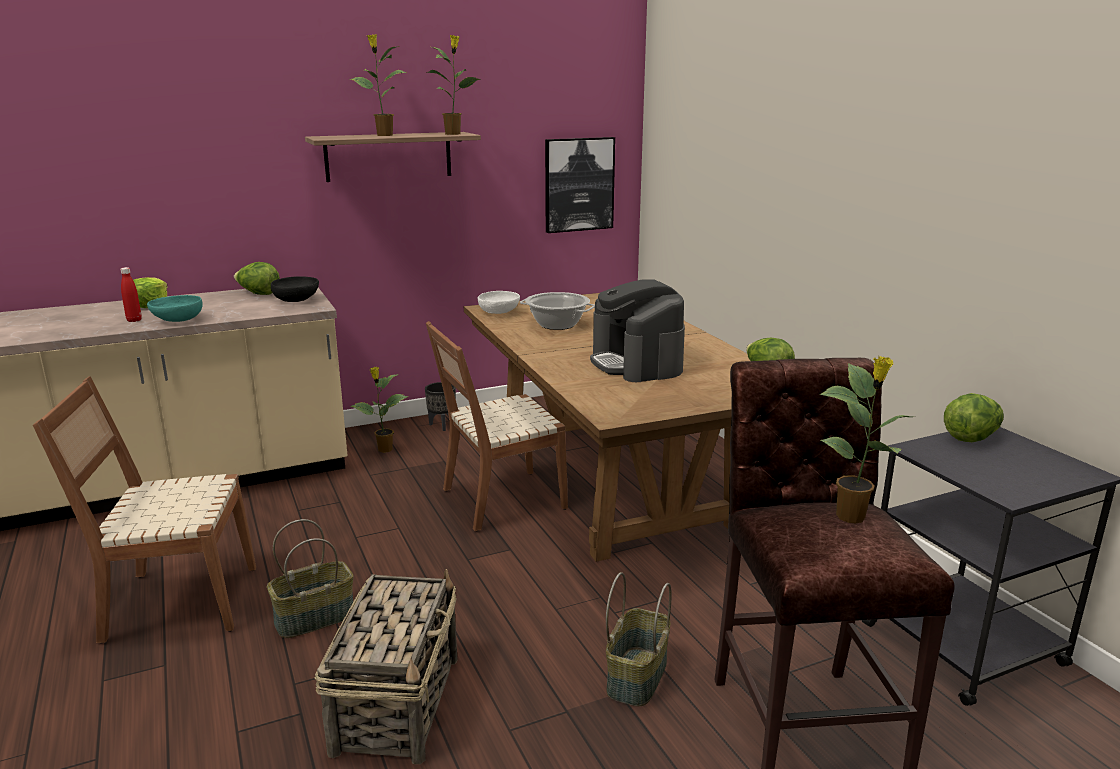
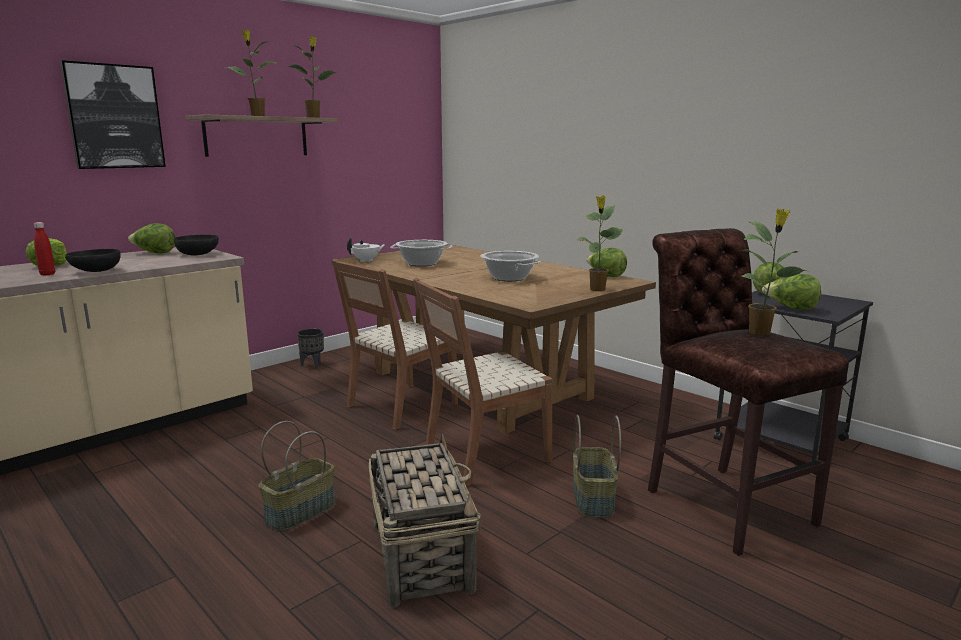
camera: 20 degrees left, 5 degrees down
chair [33,376,256,644] -> chair moved to [413,277,552,486]
turquoise bowl [147,295,203,322] -> black bowl [65,249,121,272]
potted plant [350,367,408,453] -> potted plant moved to [577,196,623,291]
white bowl [478,291,520,314] -> white teapot [347,238,386,262]
picture [545,137,615,233] -> picture moved to [60,60,166,169]
coffee machine [590,279,685,382] -> cooking pot [480,251,541,281]
none -> lettuce [762,274,821,310]

